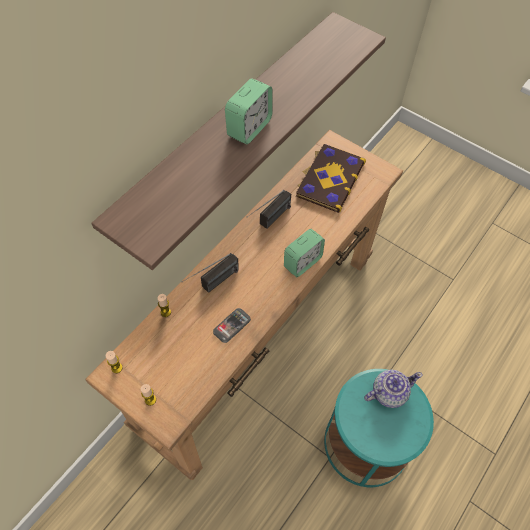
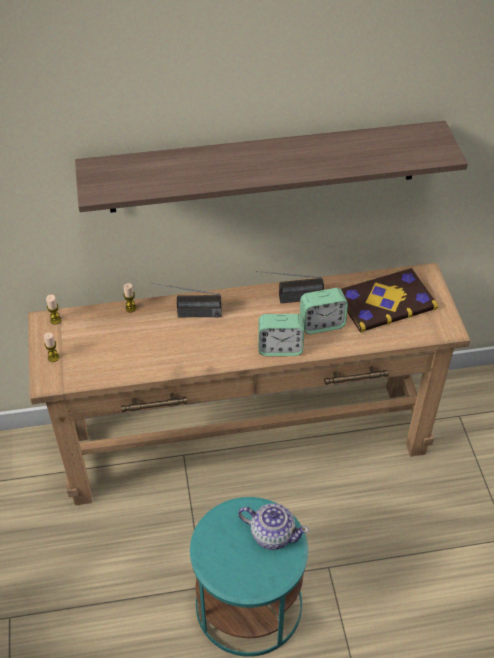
camera: 45 degrees right, 10 degrees down
phone [213,308,251,343] -> none
alarm clock [225,78,272,144] -> alarm clock moved to [300,288,348,334]

